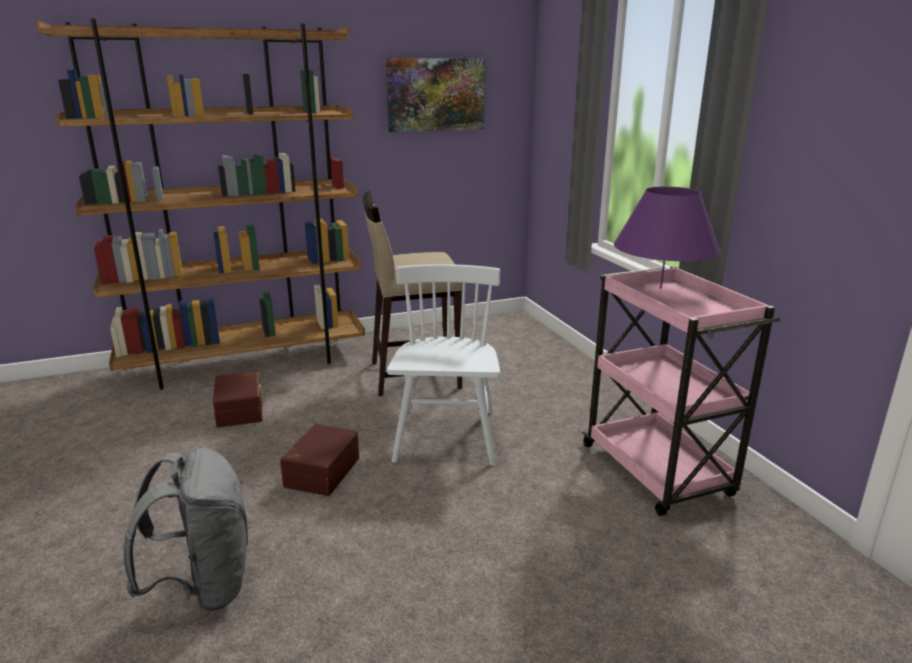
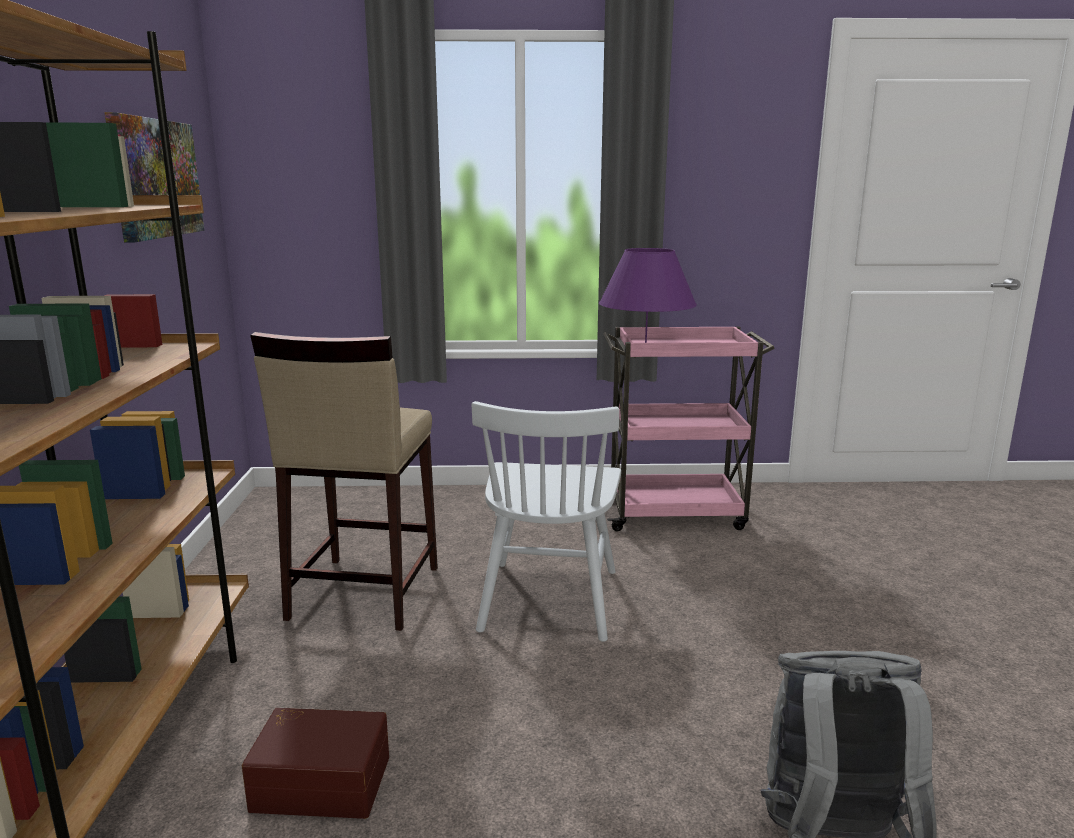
camera: 70 degrees left, 5 degrees down
brown storage box [280,424,359,496] -> none
white chair [387,264,500,466] -> white chair turned 105 degrees counterclockwise [472,401,621,642]

